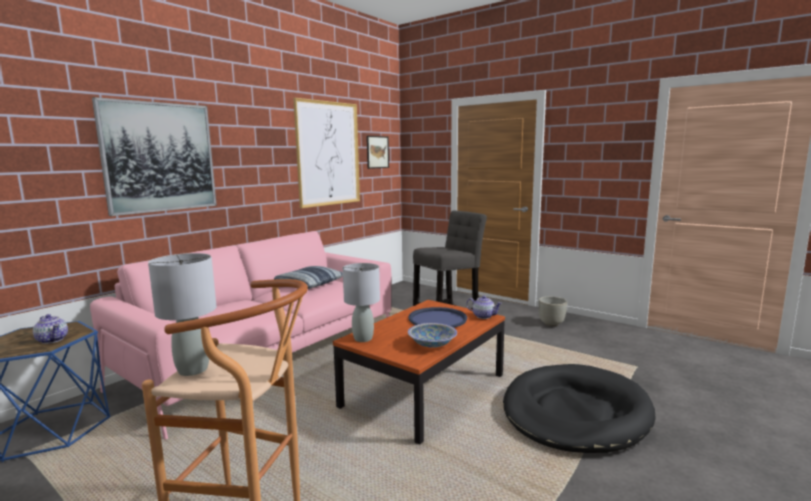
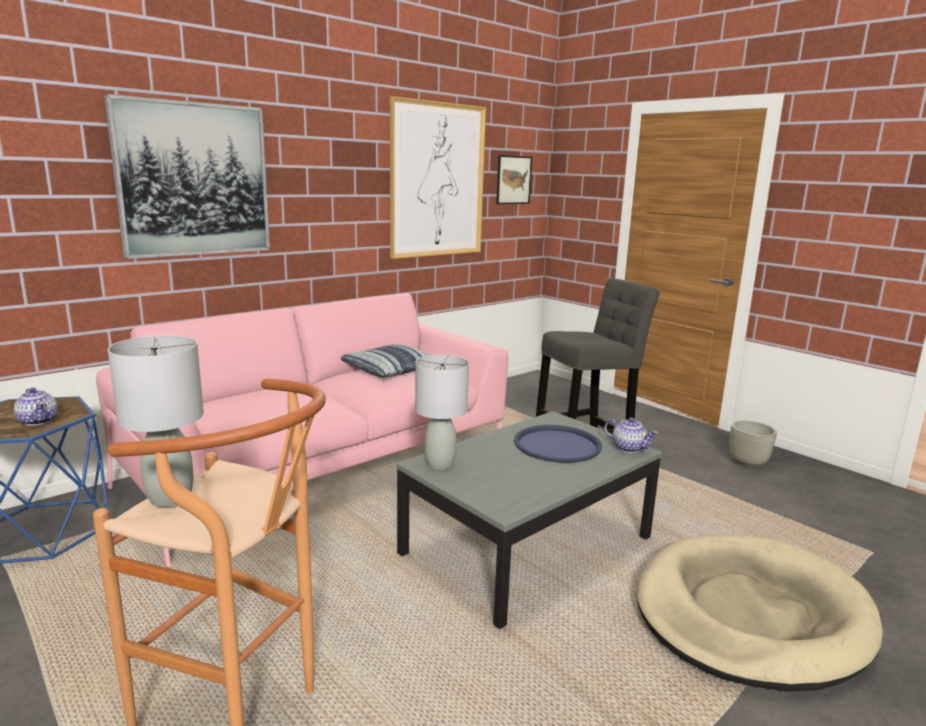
camera: 10 degrees right, 5 degrees up
brown coffee table [333,300,505,445] -> grey coffee table [396,411,662,629]
bowl [408,323,457,348] -> none
black dog bed [503,364,656,453] -> beige dog bed [637,534,883,691]

